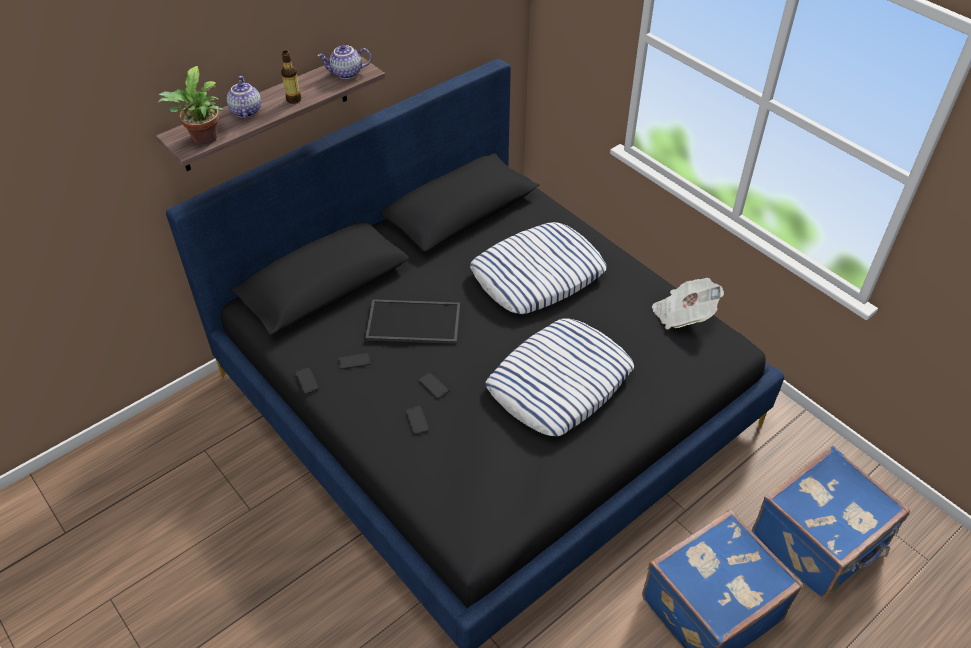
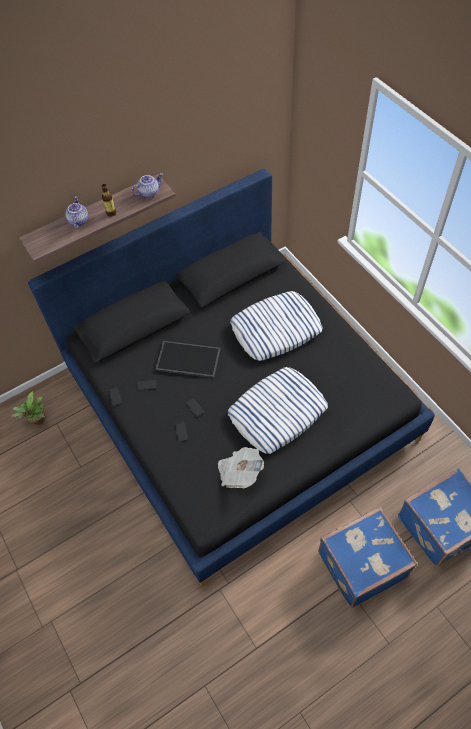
camera: 10 degrees right, 10 degrees up
potted plant [158,66,223,144] -> potted plant moved to [11,391,45,425]
teapot [317,45,371,79] -> teapot turned 150 degrees clockwise [131,173,163,198]
newspaper [652,278,724,329] -> newspaper moved to [218,447,264,488]

